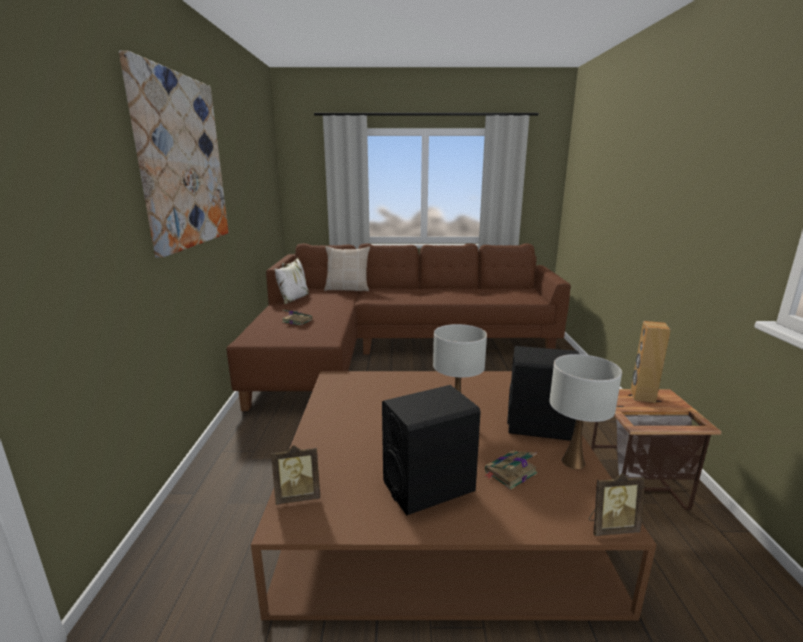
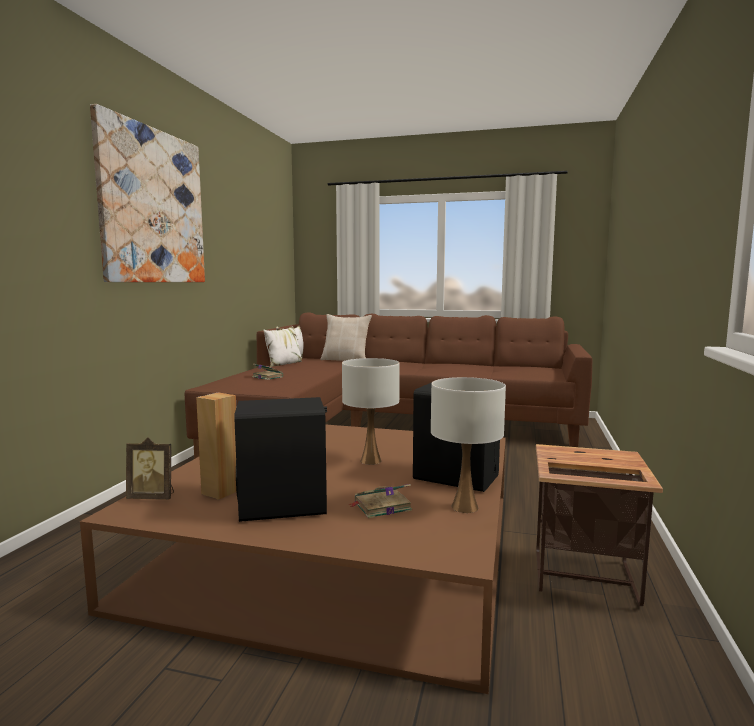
camera: 15 degrees right, 10 degrees down
picture frame [589,473,645,536] -> none
brown speaker [631,321,671,403] -> brown speaker moved to [196,392,236,500]

